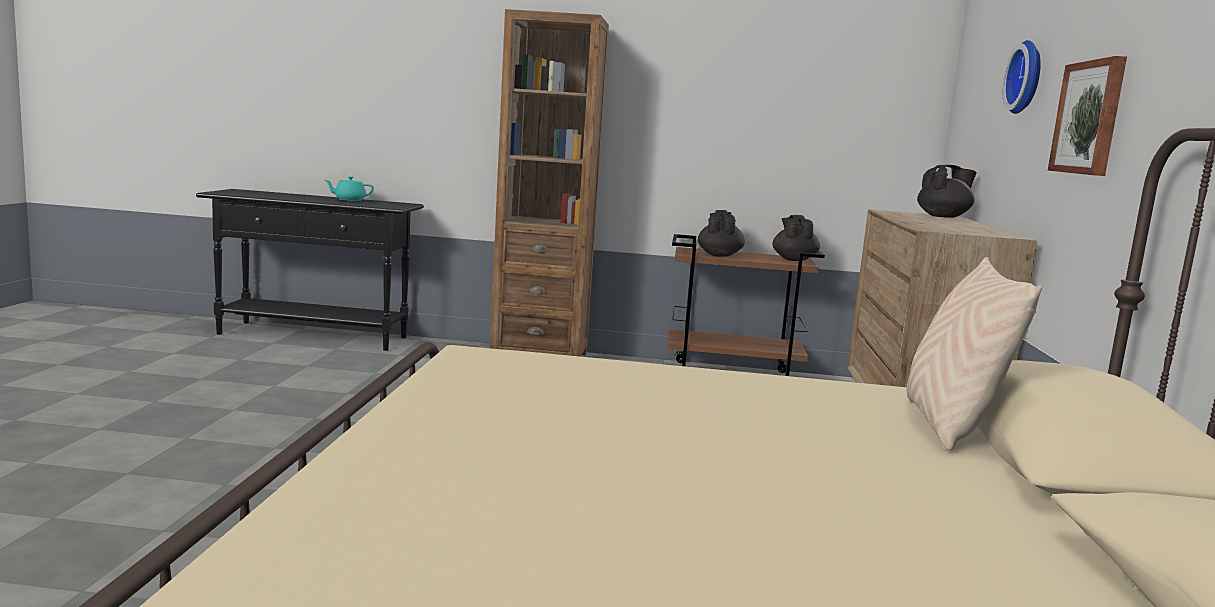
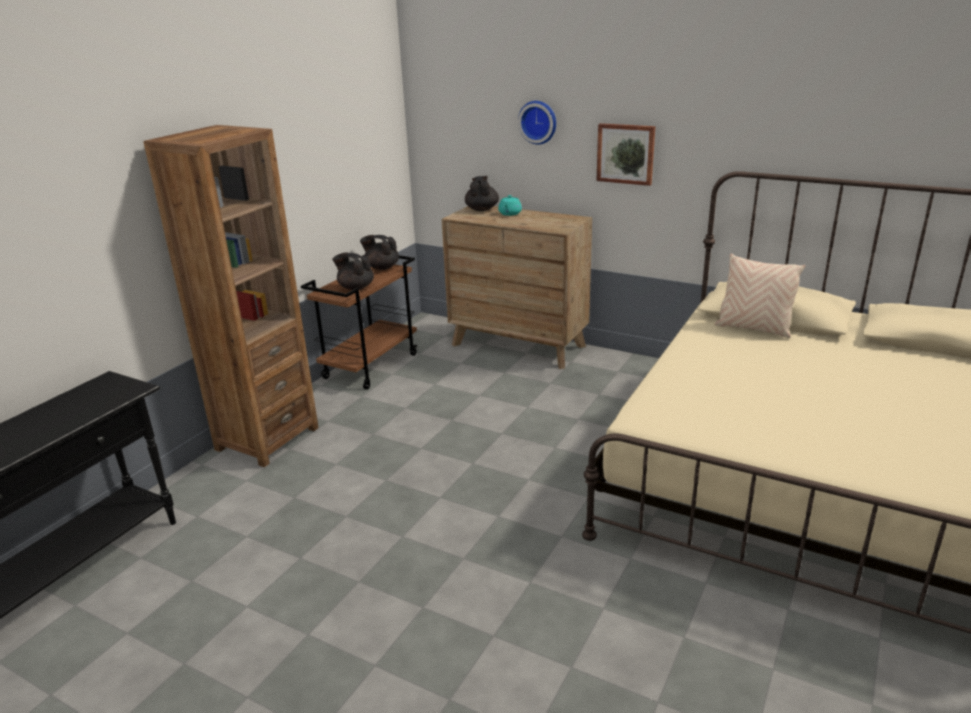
camera: 65 degrees left, 15 degrees up
turquoise teapot [325,176,374,201] -> turquoise teapot moved to [498,195,522,216]

